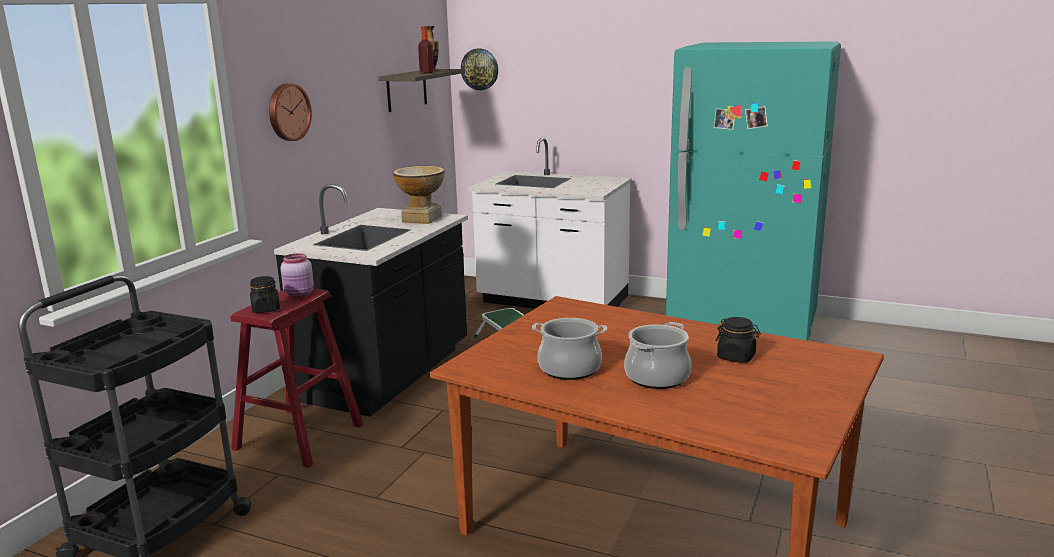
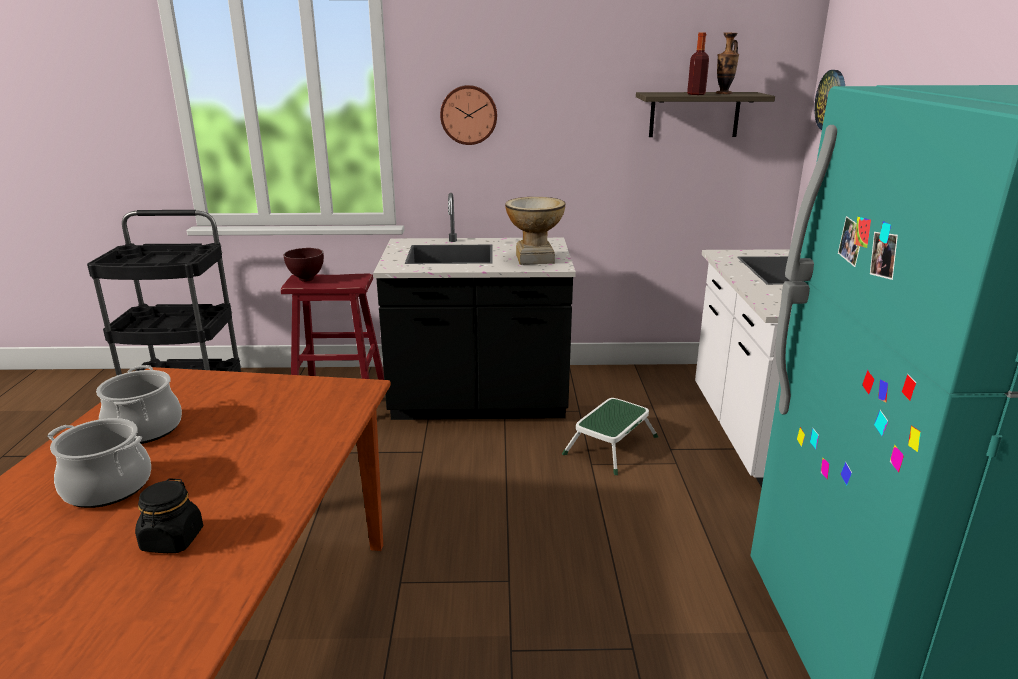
camera: 65 degrees right, 5 degrees up
black jar [250,276,280,313] -> brown bowl [284,248,324,282]
pink jar [281,253,314,298] -> none

